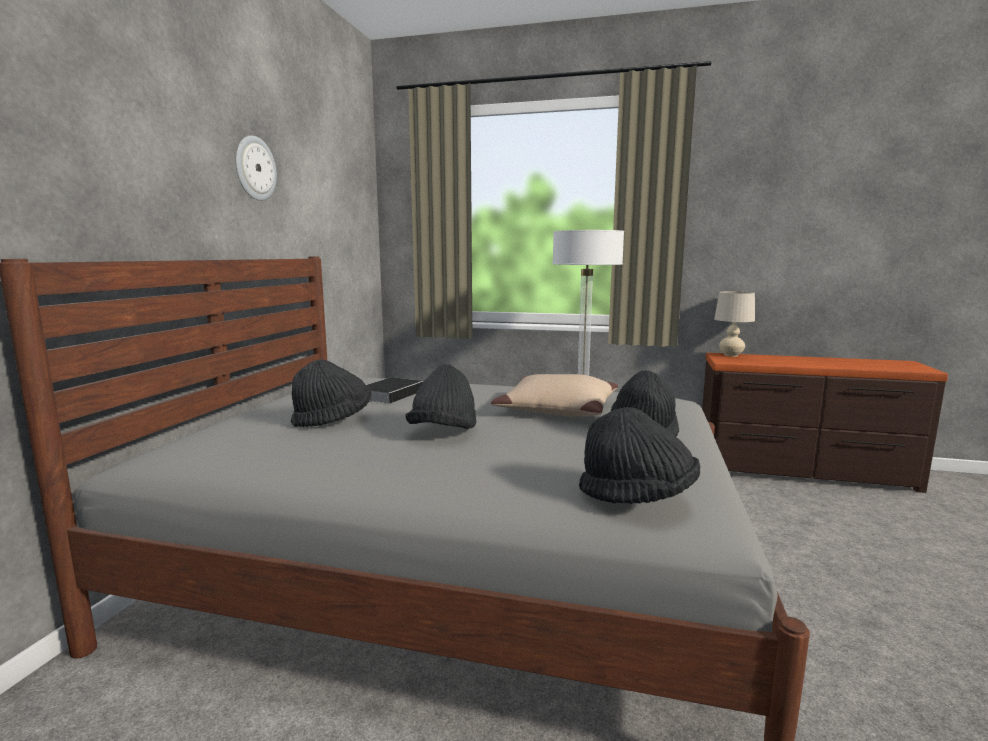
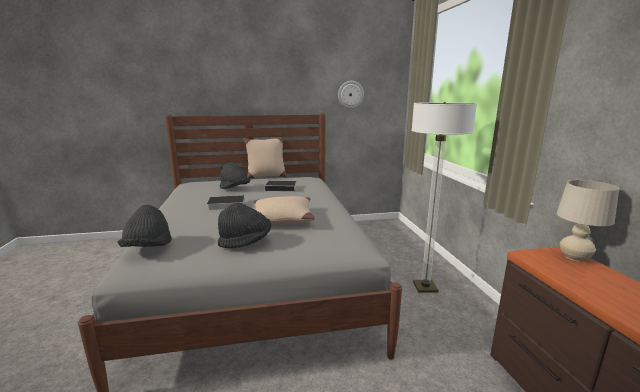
camera: 65 degrees right, 5 degrees up
wall clock [236,135,277,201] -> wall clock moved to [338,81,364,109]
black hat [405,364,477,429] -> book [207,195,244,210]
none -> beige pillow [243,137,287,179]

